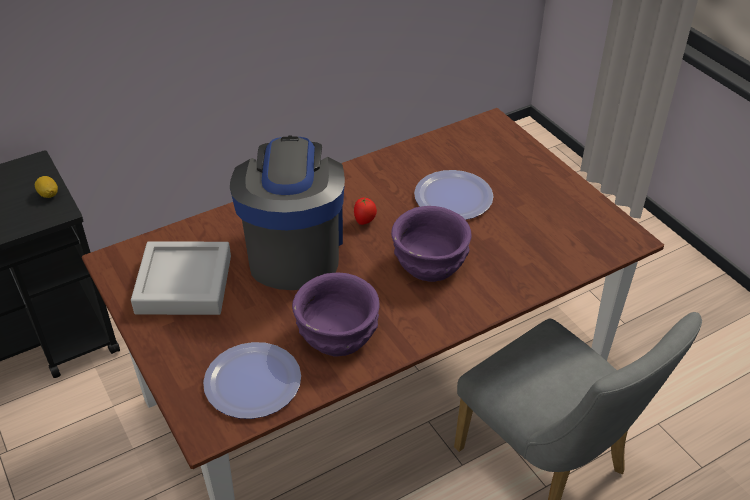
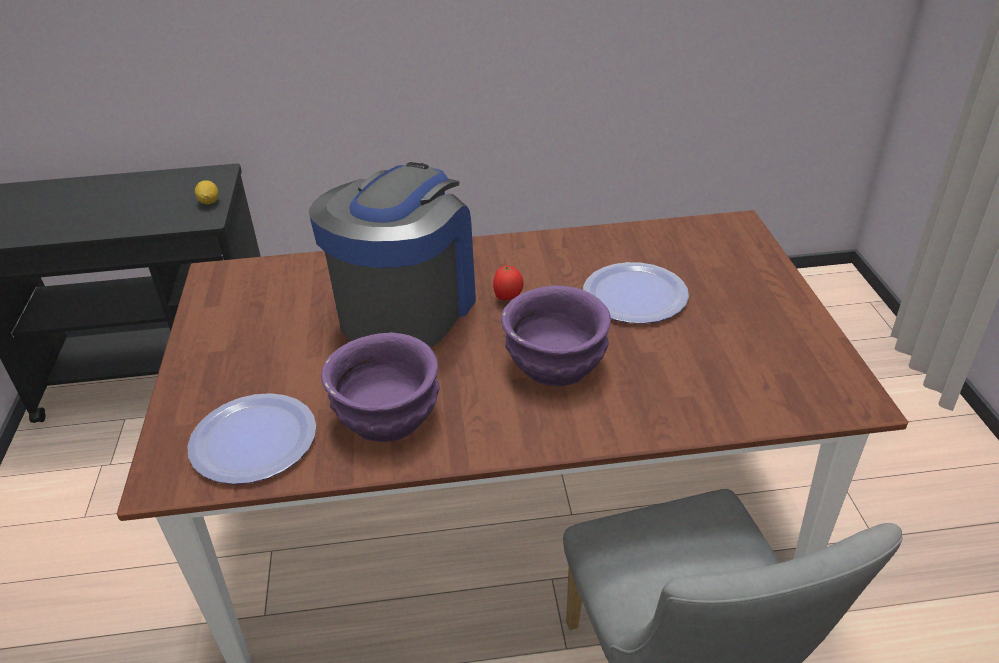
camera: 25 degrees right, 5 degrees down
grey tray [131,241,231,315] -> none

